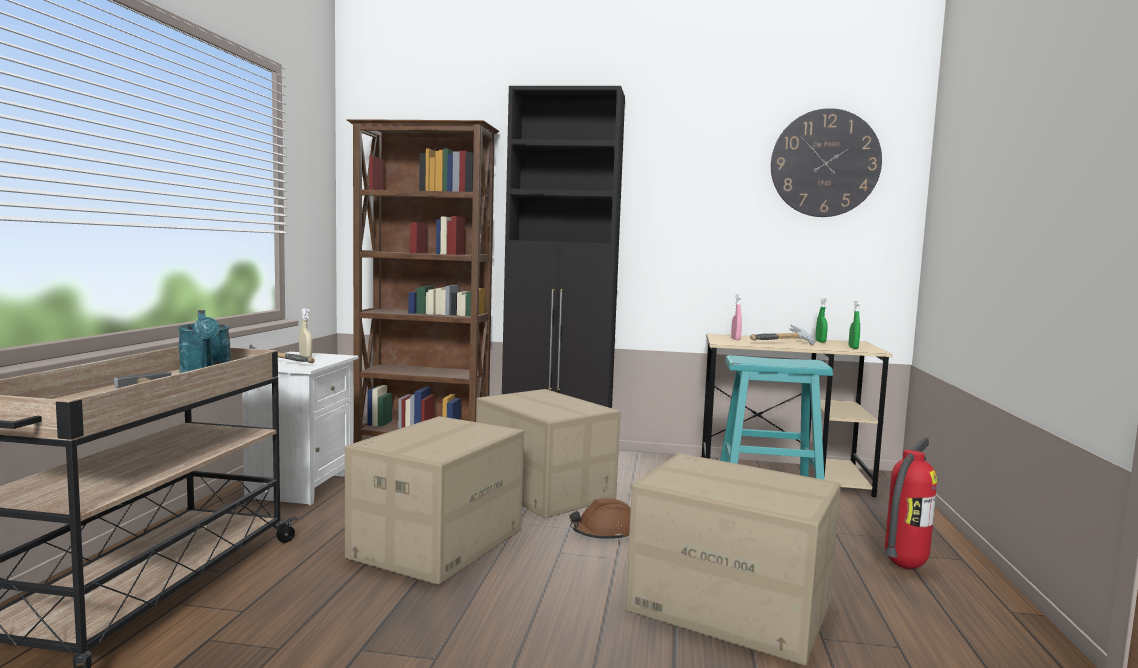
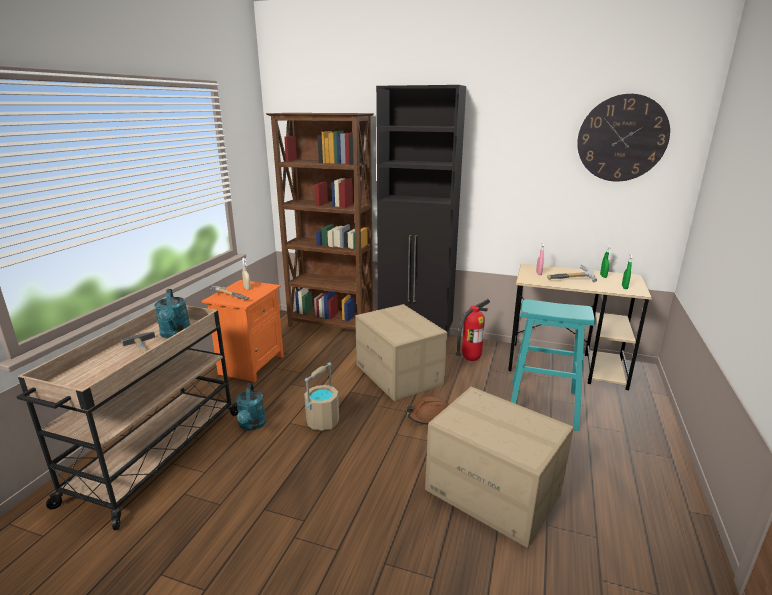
camera: 10 degrees right, 15 degrees up
white nightstand [242,352,359,505] -> orange nightstand [202,280,284,383]
cardboard box [345,416,524,585] -> beige bucket [304,362,339,430]
fire extinguisher [884,437,937,569] -> fire extinguisher moved to [456,299,490,361]
none -> turquoise watering can [236,383,266,431]

